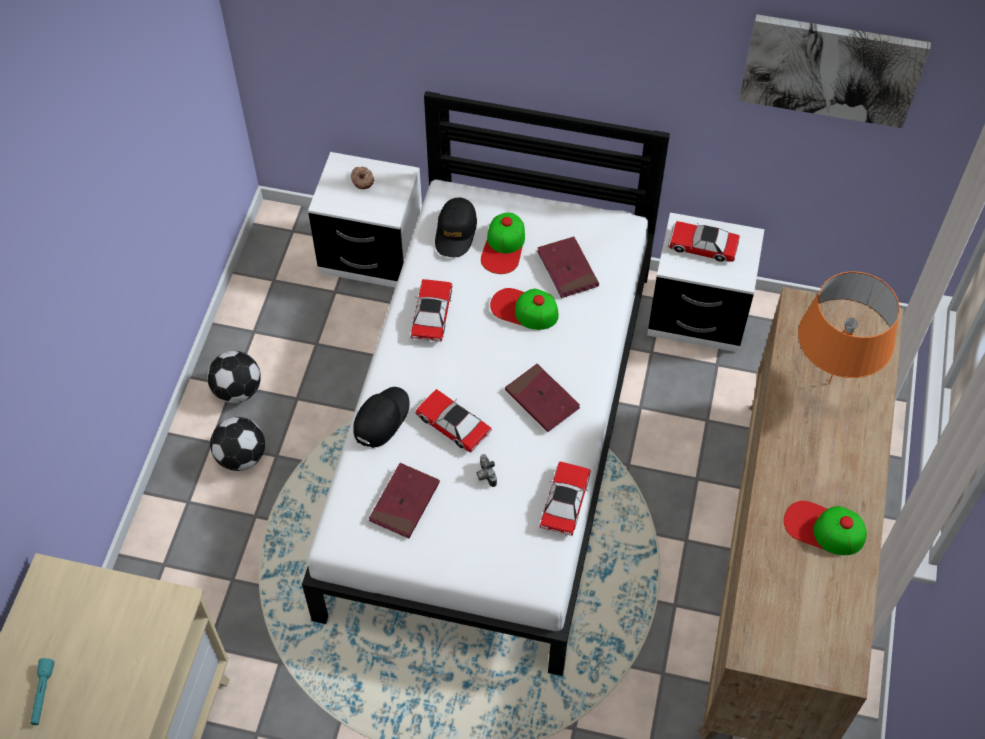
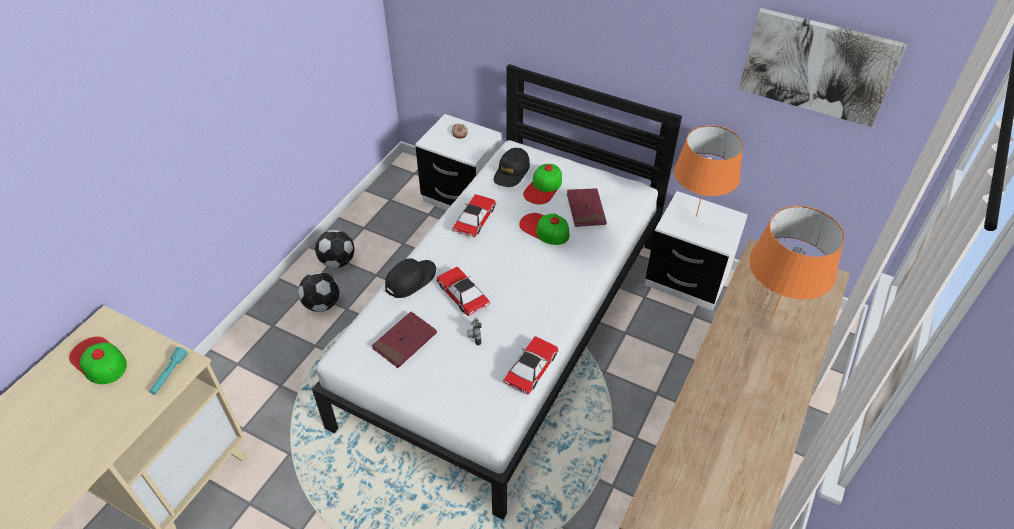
camera: 15 degrees right, 10 degrees down
turquoise flashlight [30,658,54,725] -> turquoise flashlight moved to [149,347,188,395]
red book [505,364,580,432] -> none
toy car [668,221,740,262] -> orange table lamp [674,125,743,217]
cap [784,501,867,555] -> cap moved to [69,337,127,384]

